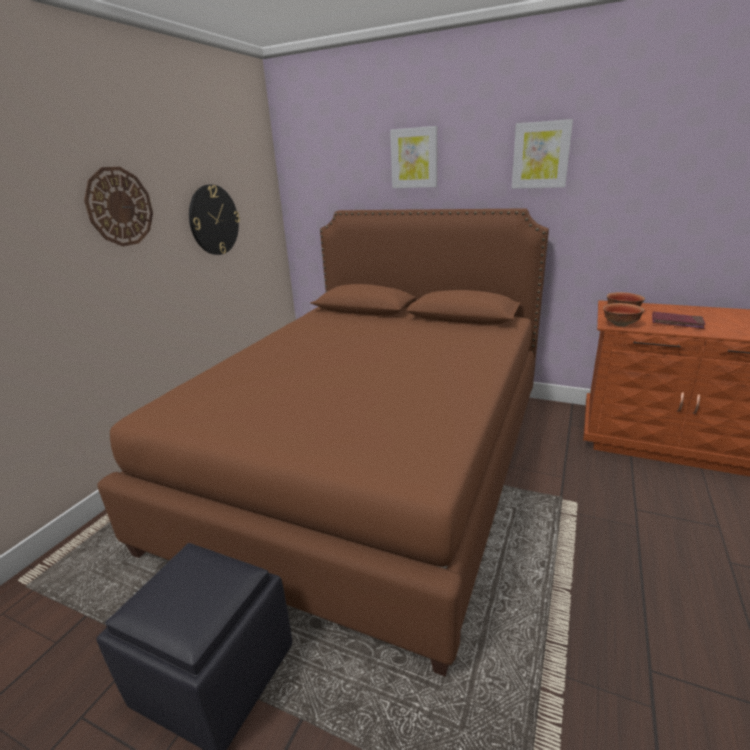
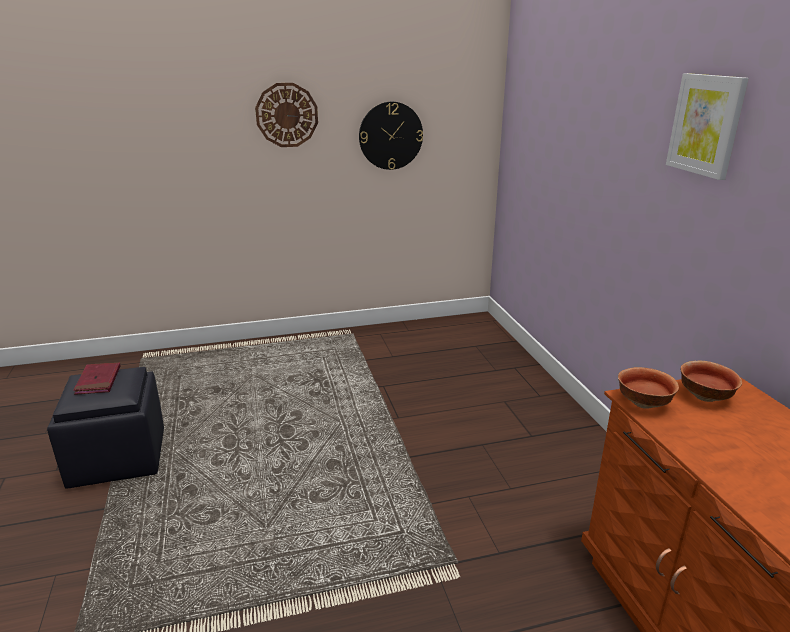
camera: 50 degrees right, 0 degrees up
brown bed [97,208,549,677] -> none
picture [390,126,437,188] -> none
red book [652,311,706,329] -> red book moved to [73,362,120,395]

